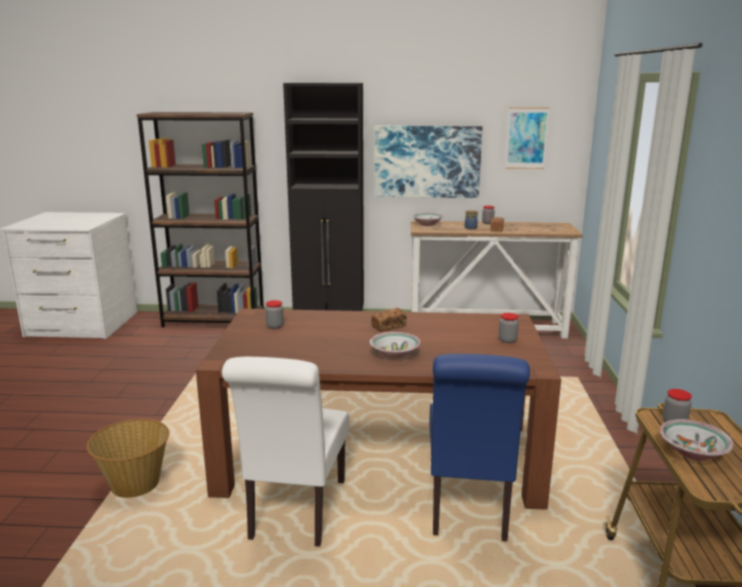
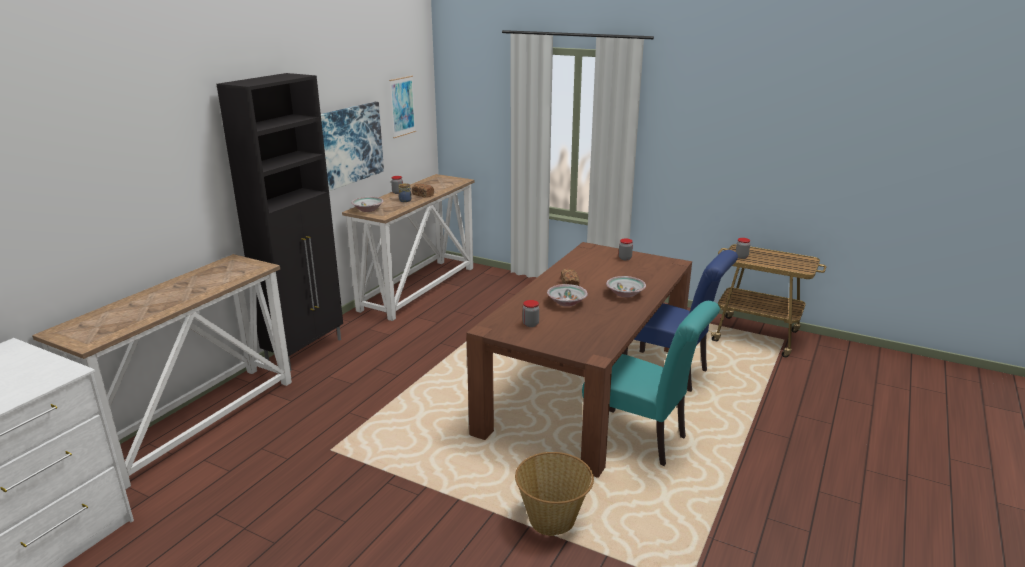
camera: 65 degrees left, 5 degrees up
brown bookcase [137,112,264,327] -> console table [32,254,292,490]
white chair [222,357,349,547] -> turquoise chair [582,301,720,466]
bowl [660,419,734,461] -> bowl moved to [547,284,588,307]

